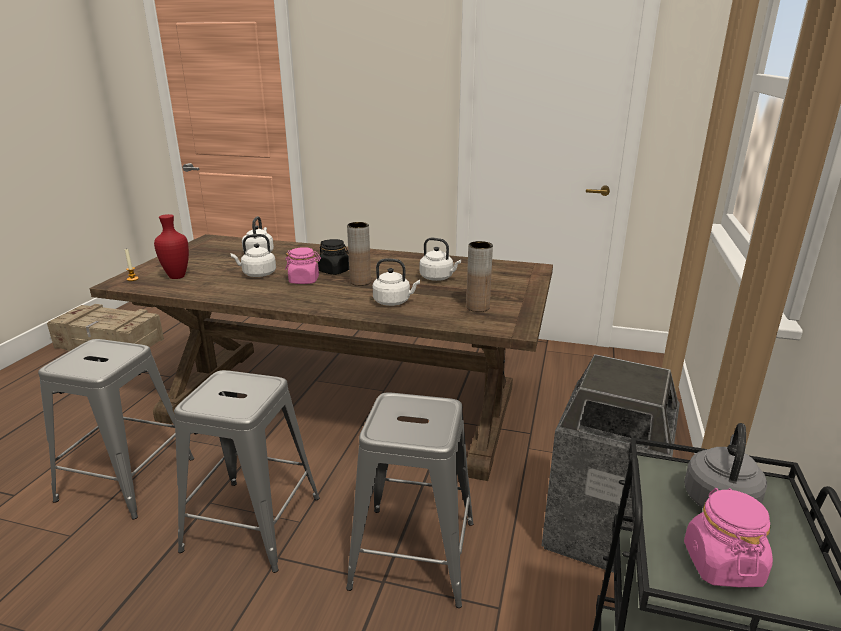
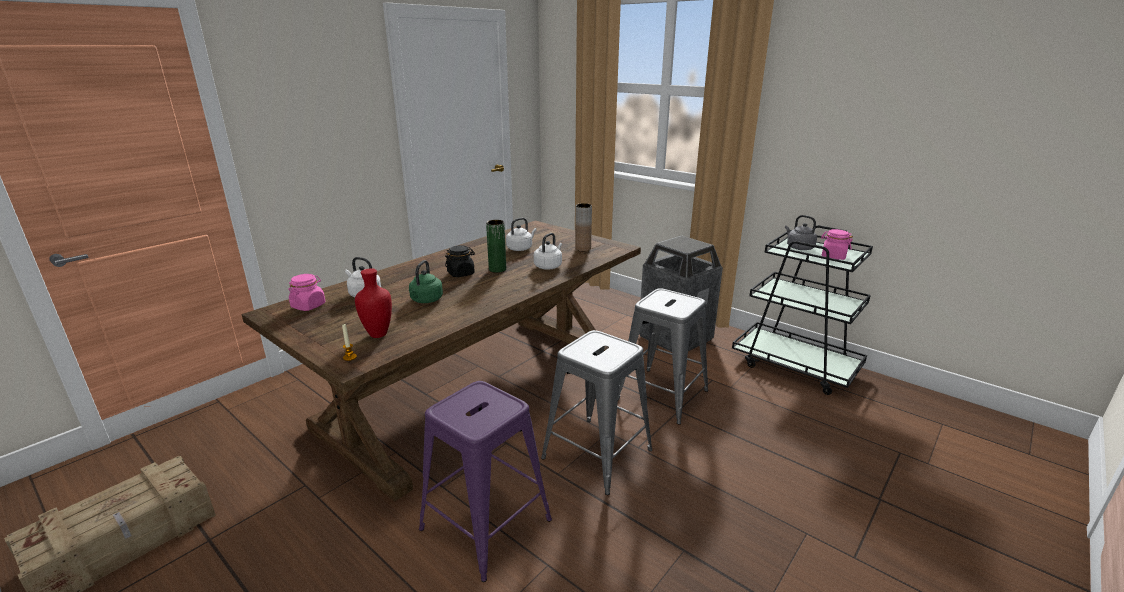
camera: 65 degrees left, 0 degrees up
grey stool [38,339,194,519] -> purple stool [419,381,552,582]
white kettle [230,234,276,277] -> green kettle [409,260,443,303]
pink jar [285,247,321,284] -> pink jar moved to [288,274,325,311]
brown vase [347,222,371,286] -> green vase [486,220,506,273]

